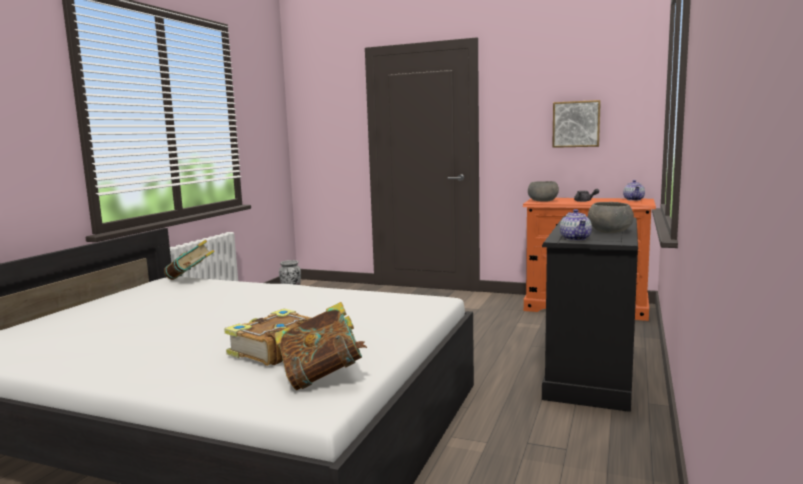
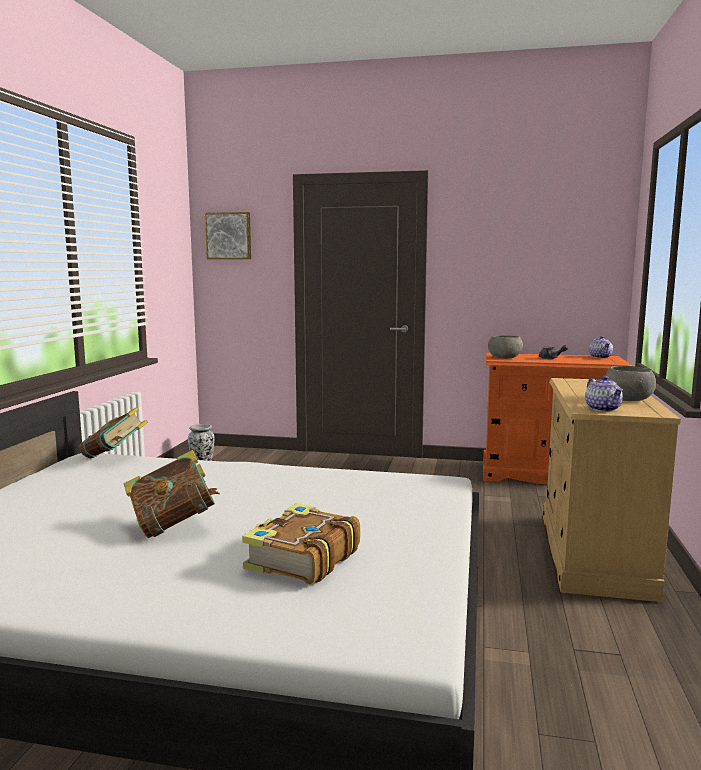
camera: 10 degrees left, 0 degrees up
book [274,302,367,390] -> book moved to [124,450,220,538]
black dresser [542,216,638,412] -> beige dresser [543,378,681,602]
picture [552,100,601,148] -> picture moved to [205,212,251,259]

